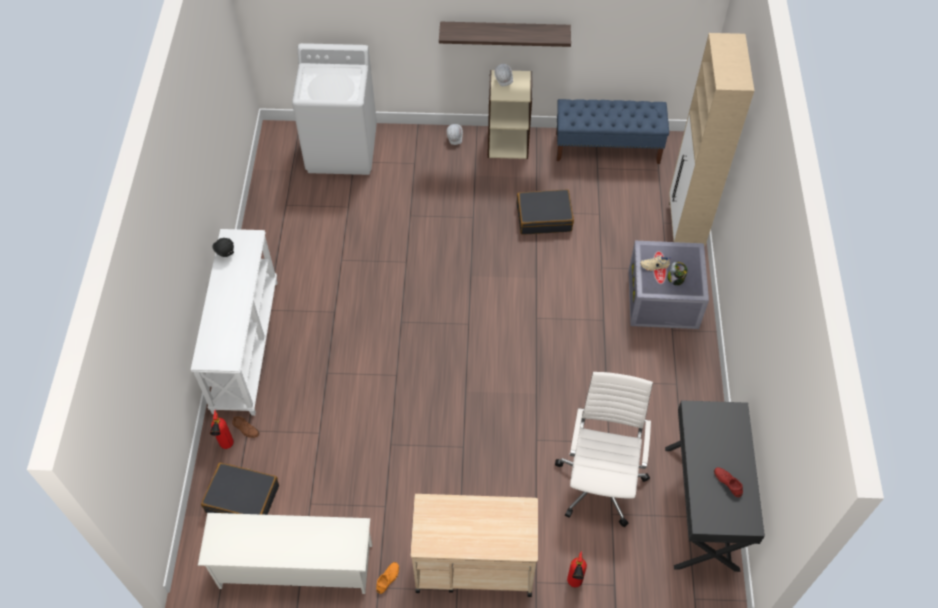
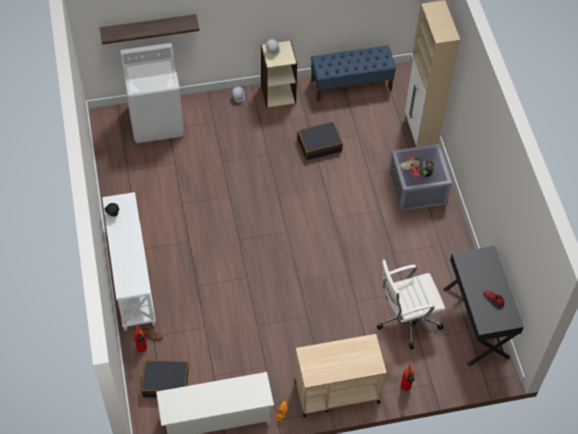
camera: 15 degrees left, 0 degrees up
shelf [439,22,571,47] -> shelf moved to [100,14,200,45]
white office chair [555,372,653,527] -> white office chair turned 105 degrees counterclockwise [377,260,445,349]

